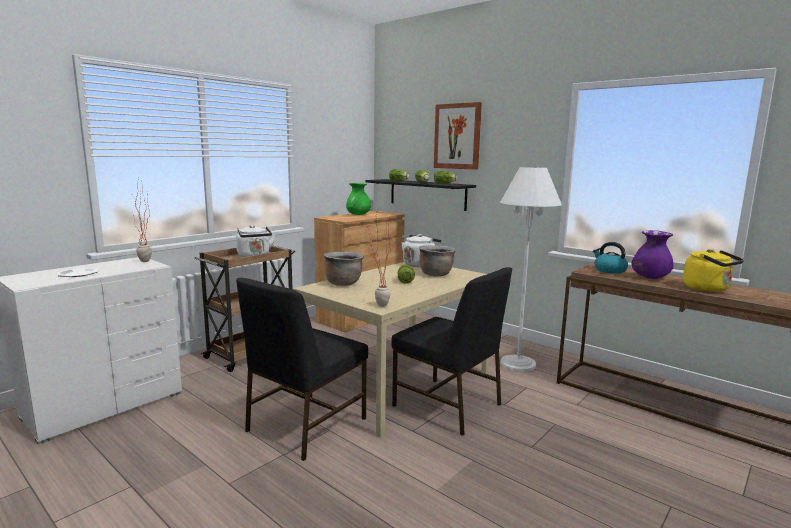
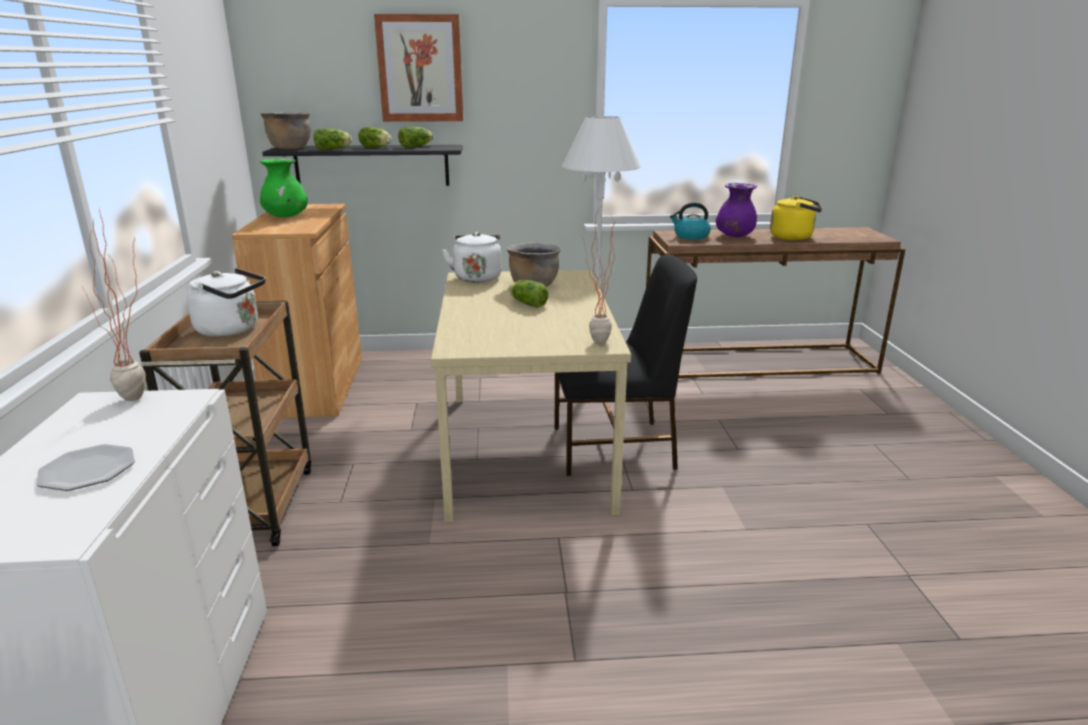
camera: 45 degrees left, 10 degrees up
black chair [236,278,368,461] -> none
brown cooking pot [323,252,364,286] -> brown cooking pot moved to [260,112,311,149]

